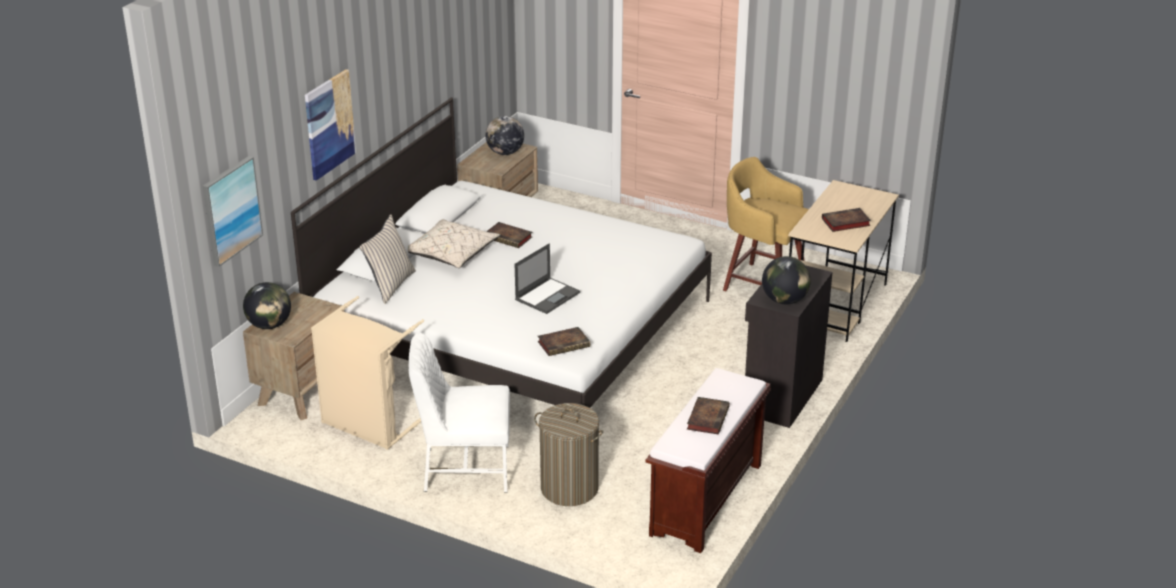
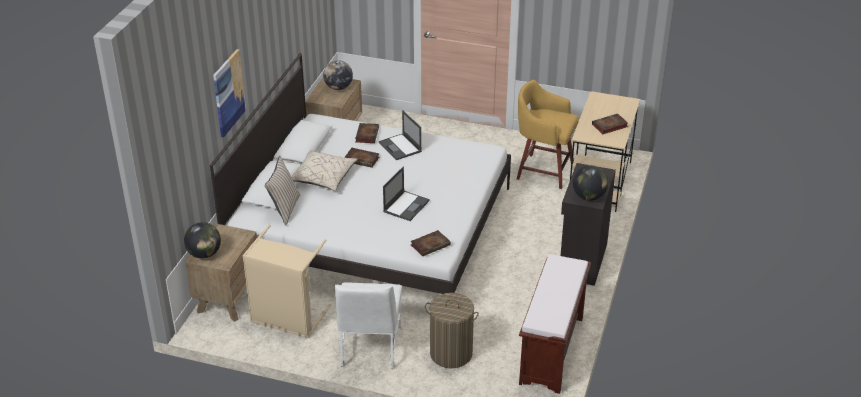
camera: 10 degrees left, 5 degrees up
picture [203,156,263,267] -> none
white chair [409,333,510,493] -> white chair turned 75 degrees counterclockwise [335,283,402,369]
book [687,397,730,434] -> book moved to [355,123,379,143]
none -> laptop [379,110,422,160]

